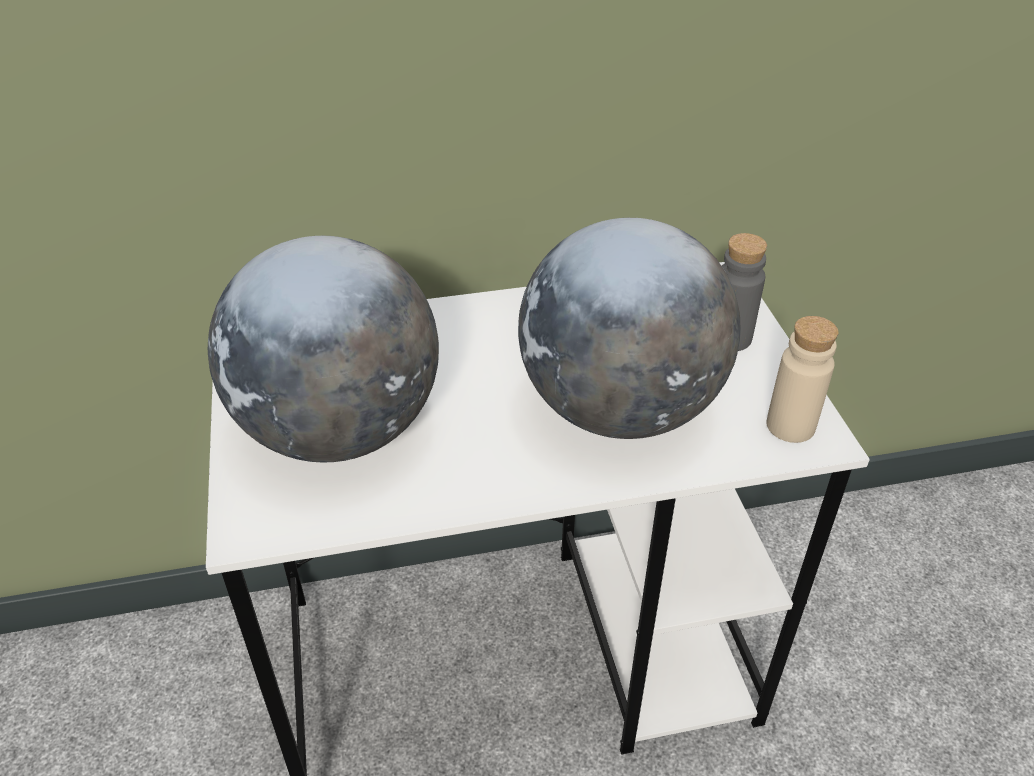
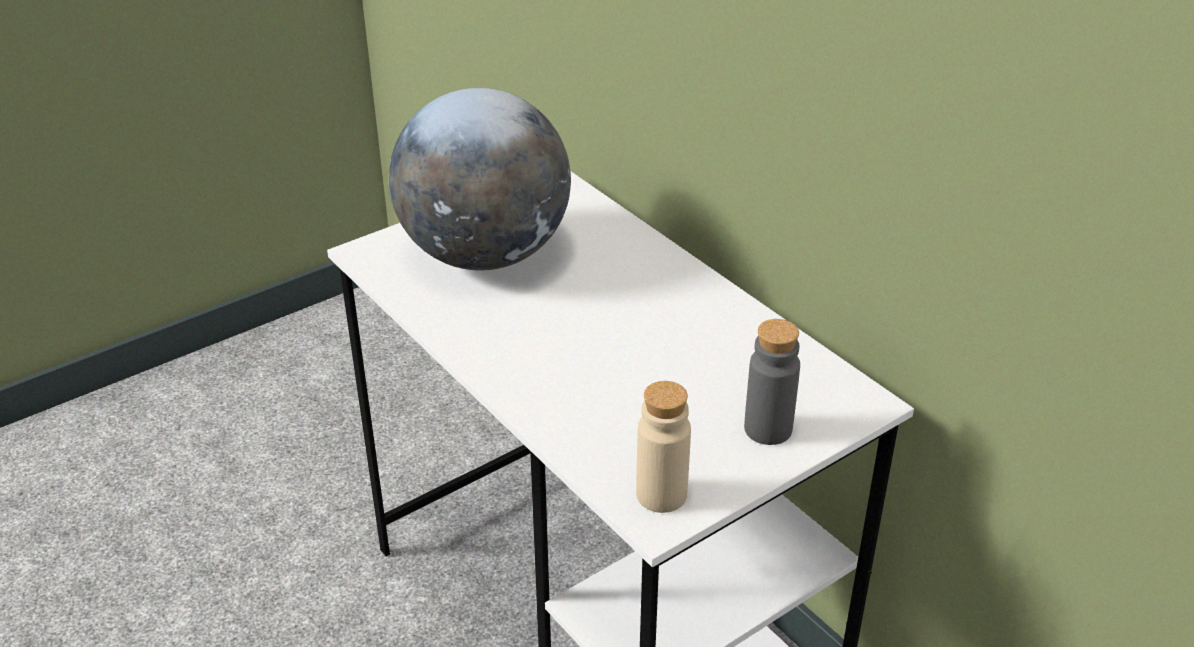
camera: 65 degrees right, 5 degrees down
globe [518,218,740,439] -> none

